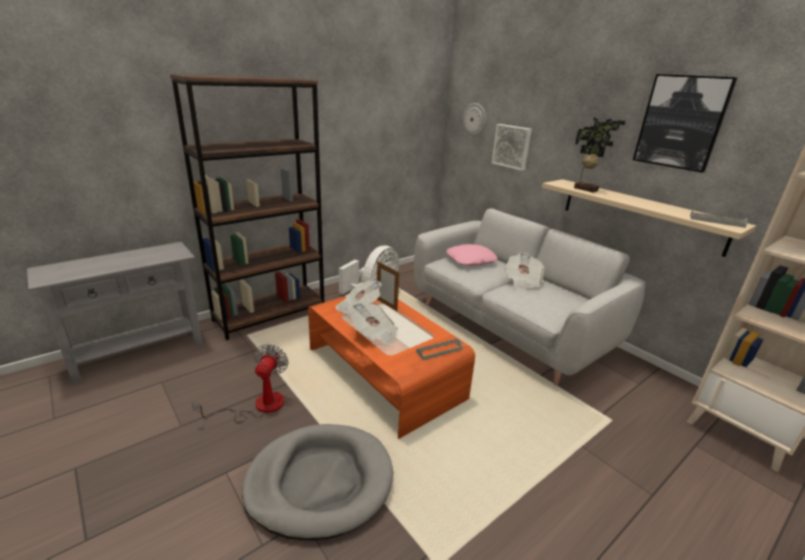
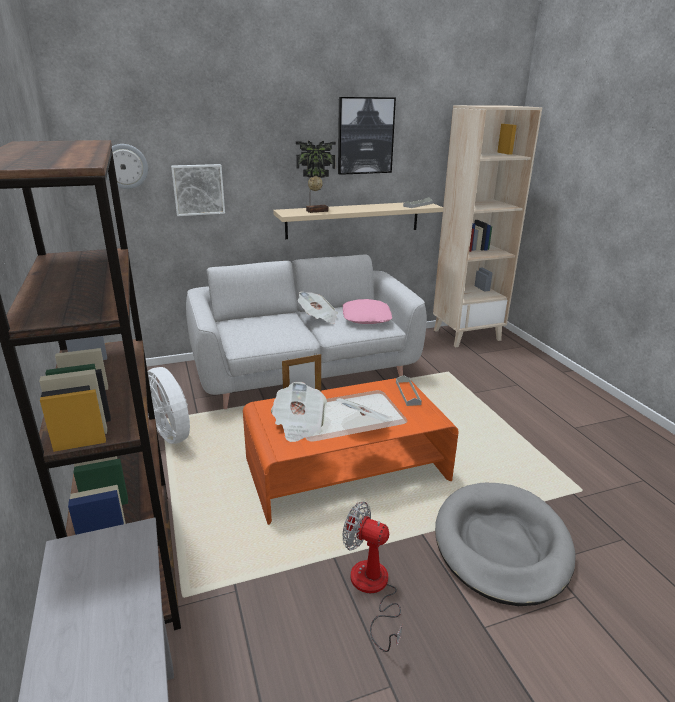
camera: 70 degrees left, 0 degrees up
pink pillow [446,244,498,266] -> pink pillow moved to [342,299,392,324]

